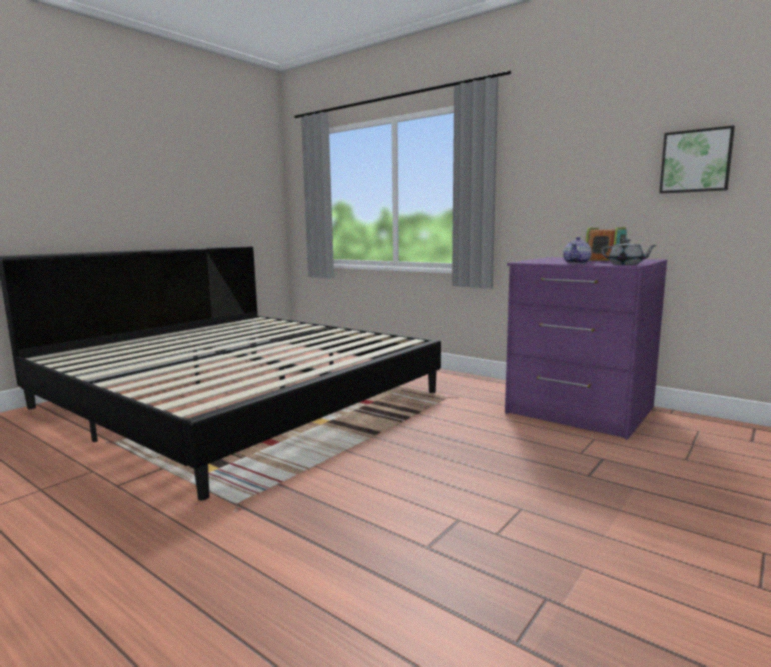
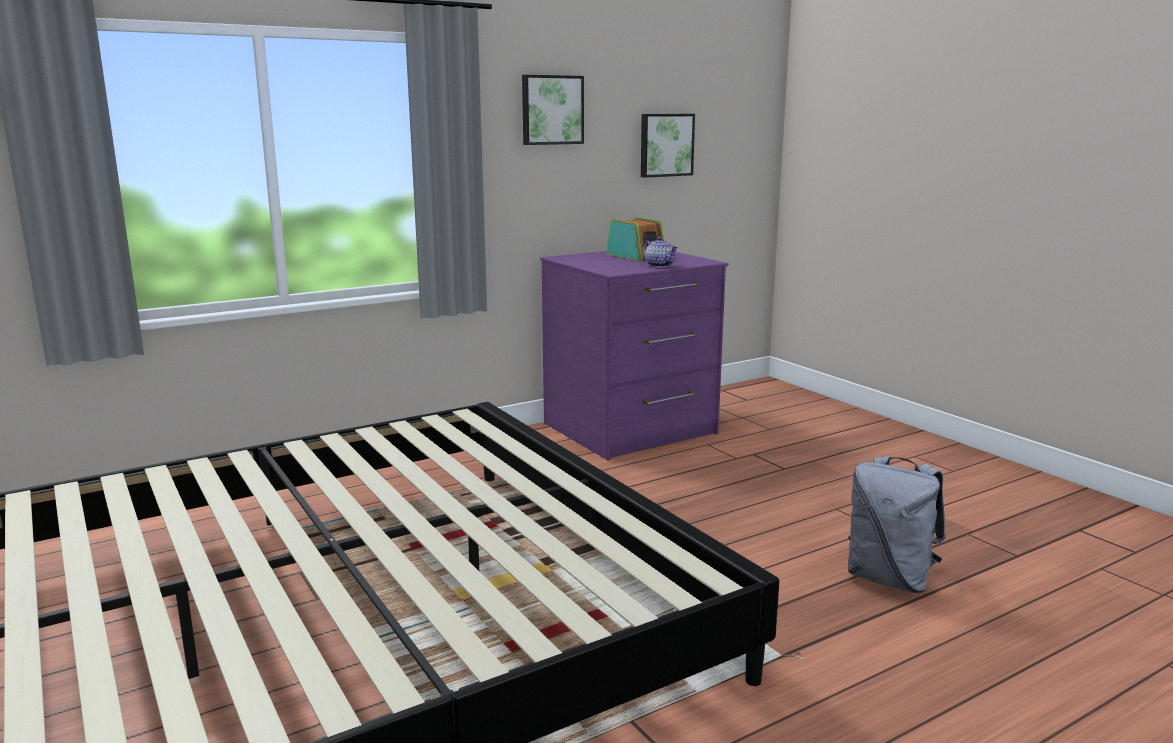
camera: 70 degrees left, 5 degrees up
grey teapot [601,239,656,265] -> none
none -> picture [522,75,584,145]
none -> grey backpack [848,456,946,593]

